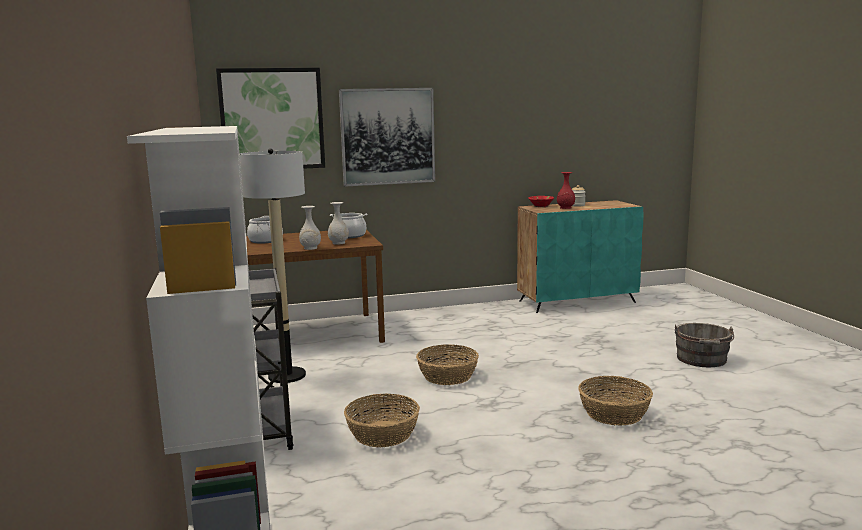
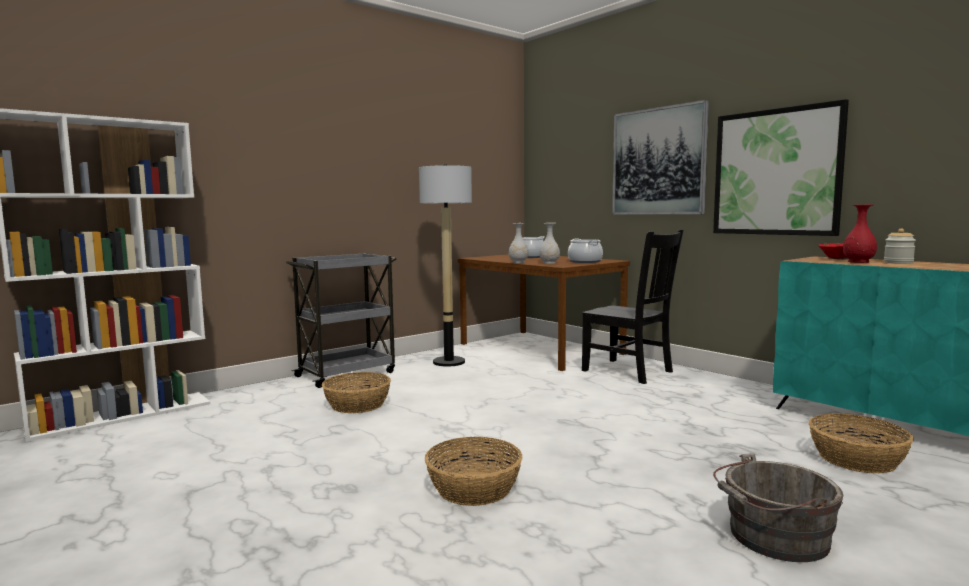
camera: 65 degrees right, 5 degrees down
picture [216,68,325,169] -> picture moved to [713,99,849,236]
basket [416,344,479,385] -> basket moved to [809,413,914,473]
none -> black chair [582,229,684,384]

